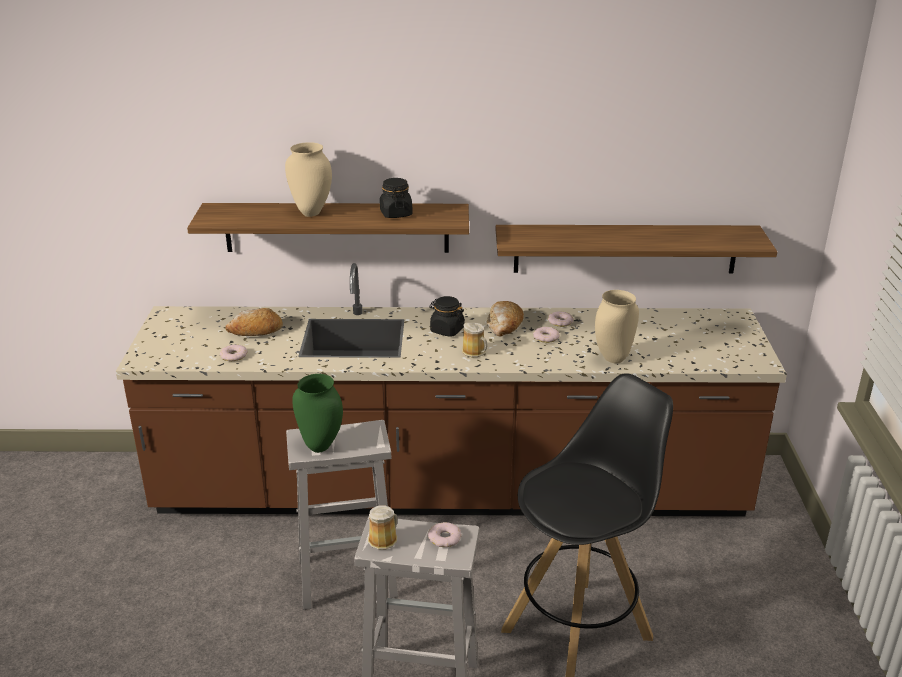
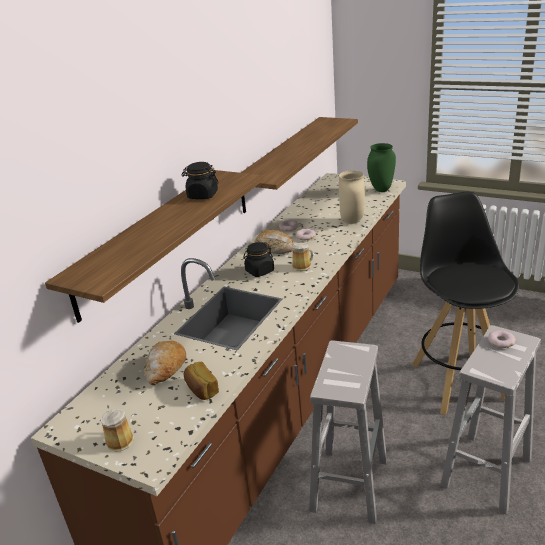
camera: 60 degrees left, 0 degrees up
donut [220,345,248,361] -> bread [184,362,219,400]
beige vase [285,142,332,217] -> none
green vase [292,374,343,453] -> green vase moved to [367,143,396,192]
mug [368,505,398,550] -> mug moved to [101,409,134,452]

